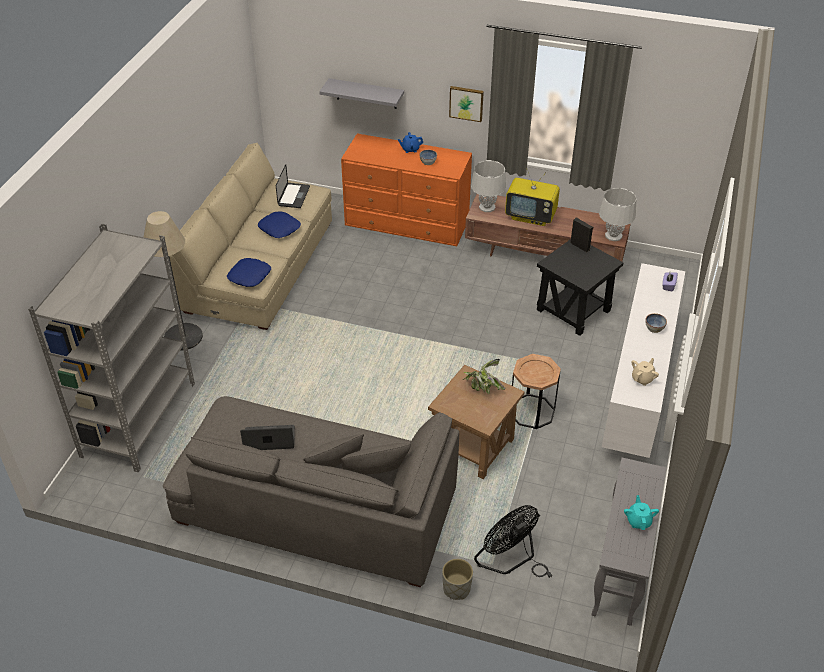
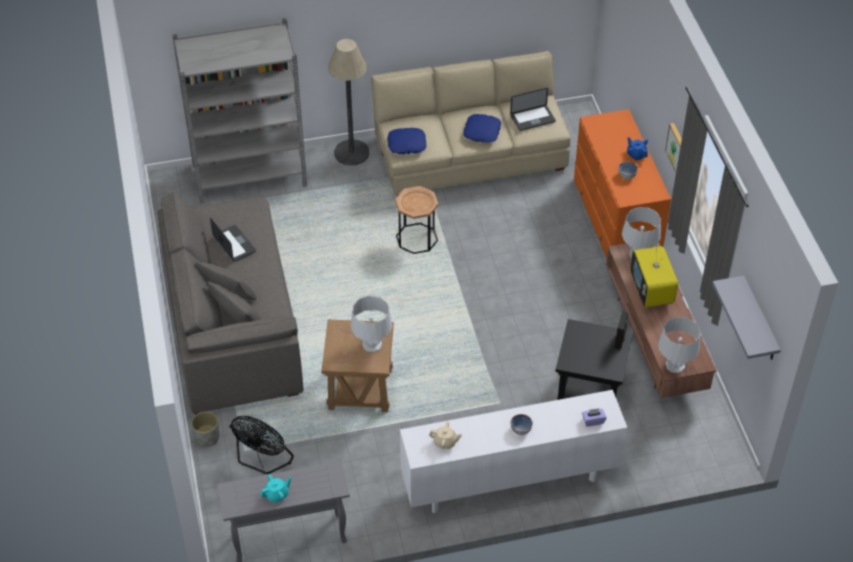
camera: 60 degrees right, 5 degrees up
grey shelf [319,78,404,109] -> grey shelf moved to [712,276,781,360]
potted plant [463,359,505,394] -> grey table lamp [351,296,392,353]
brown side table [512,354,561,429] -> brown side table moved to [395,186,438,254]

